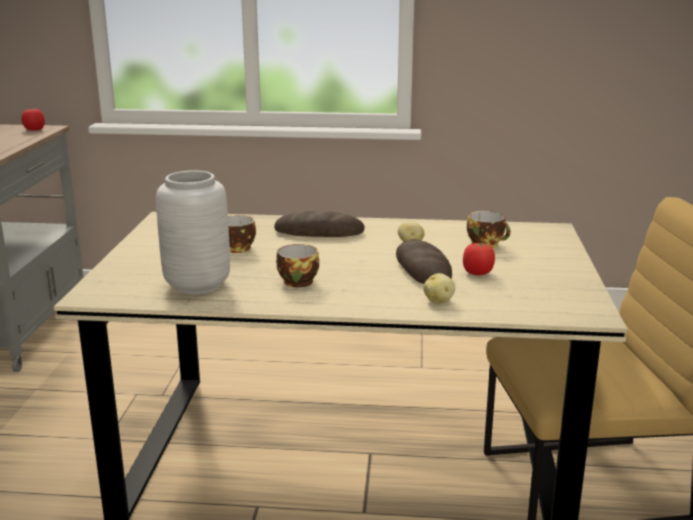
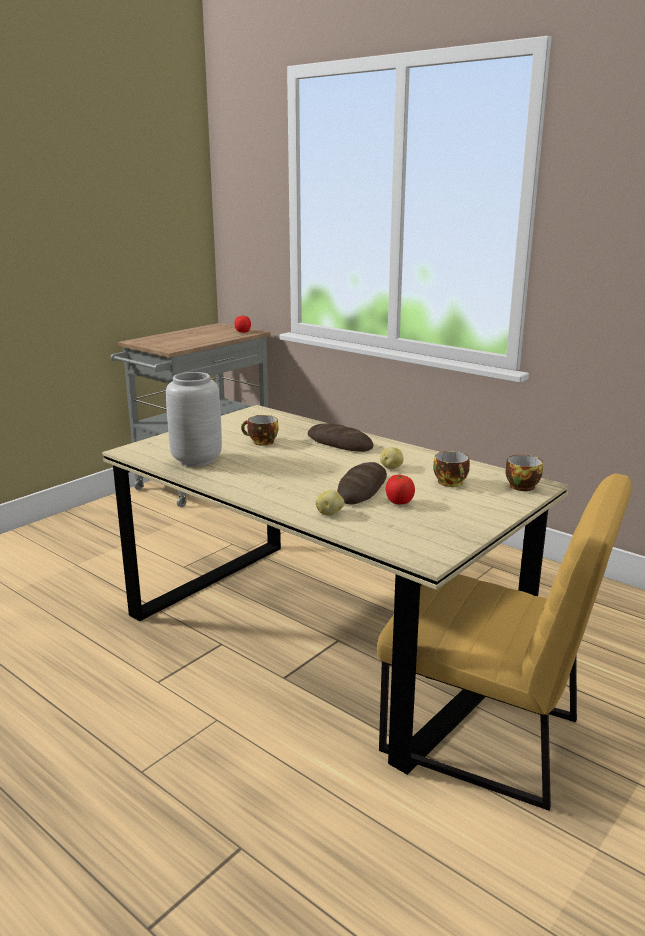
camera: 35 degrees right, 0 degrees up
cup [276,244,319,288] -> cup moved to [505,455,543,491]

